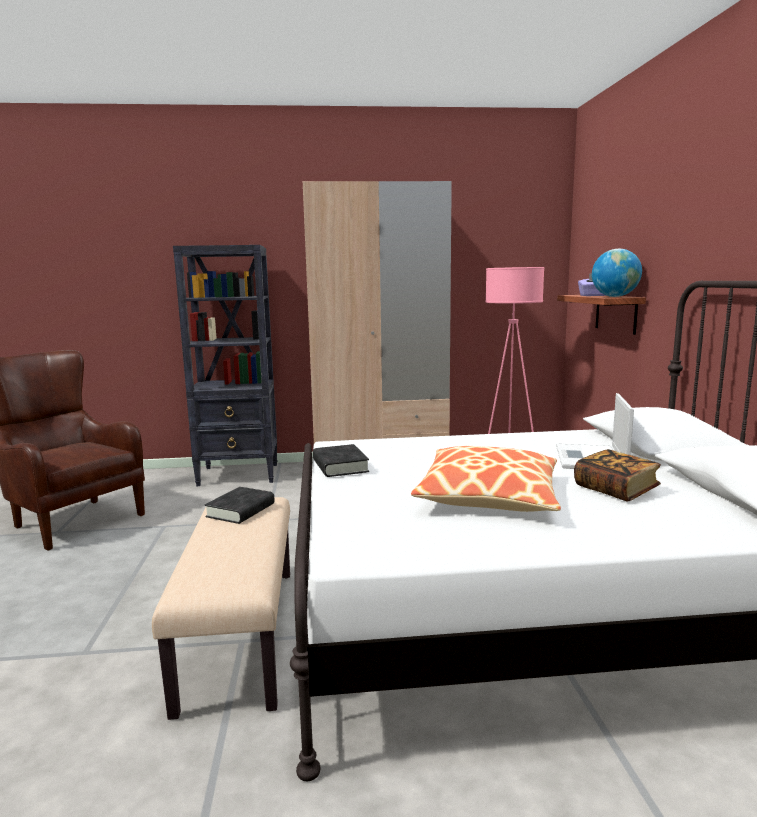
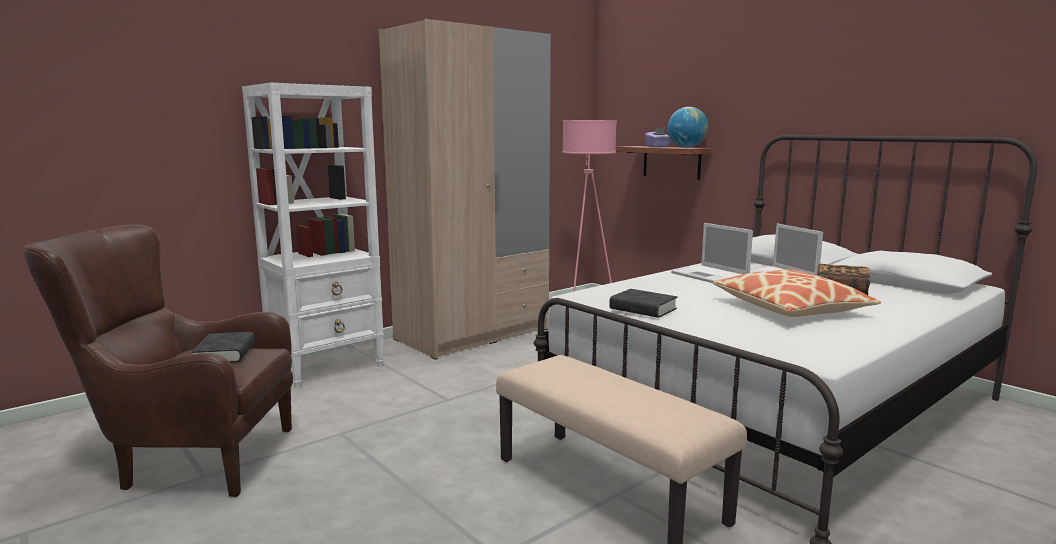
camera: 35 degrees left, 0 degrees up
black bookcase [173,245,278,486] -> white bookcase [242,83,384,388]
black book [205,487,275,524] -> black book moved to [191,332,255,363]
none -> laptop [671,223,753,283]

